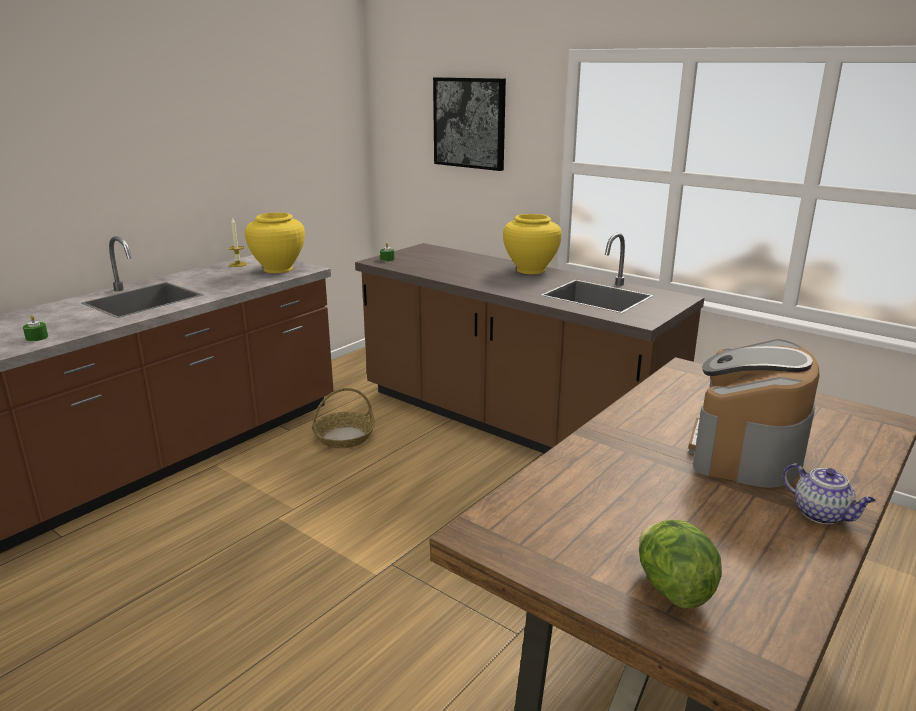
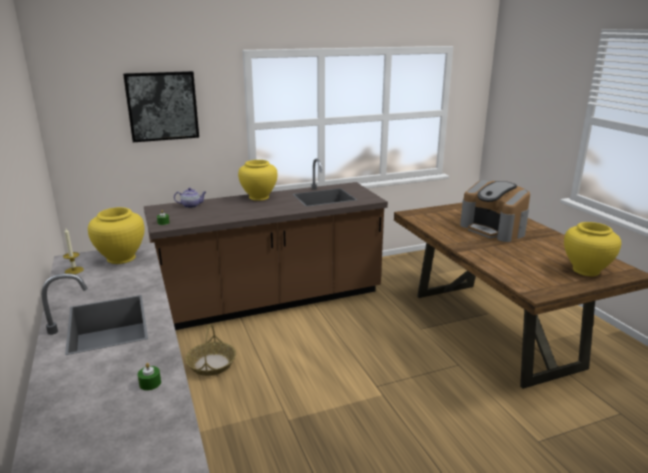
camera: 60 degrees left, 0 degrees up
lettuce [639,520,722,608] -> yellow vase [564,222,622,276]
teapot [783,463,876,524] -> teapot moved to [174,188,206,208]

